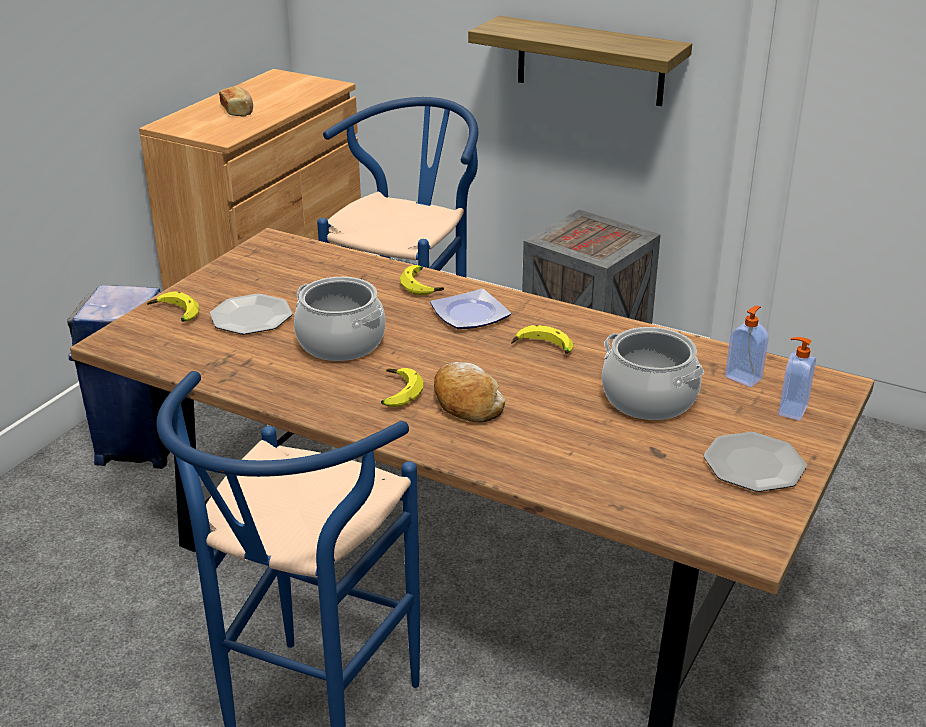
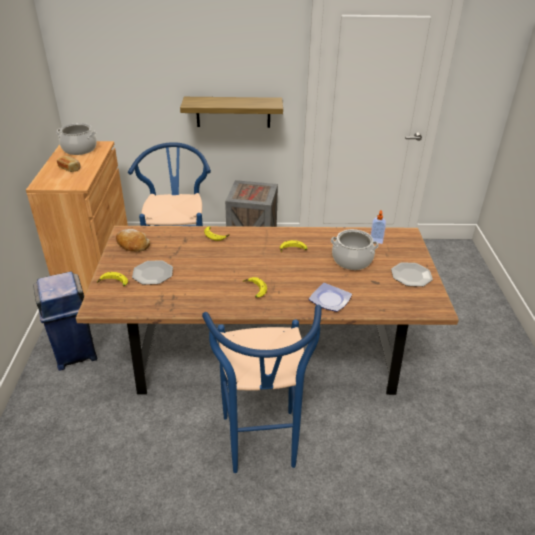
camera: 30 degrees left, 5 degrees up
cooking pot [294,277,385,361] -> cooking pot moved to [56,123,97,155]
plate [430,289,511,329] -> plate moved to [309,283,352,312]
bread [434,362,505,422] -> bread moved to [116,229,150,252]
soap dispenser [778,337,816,421] -> none

